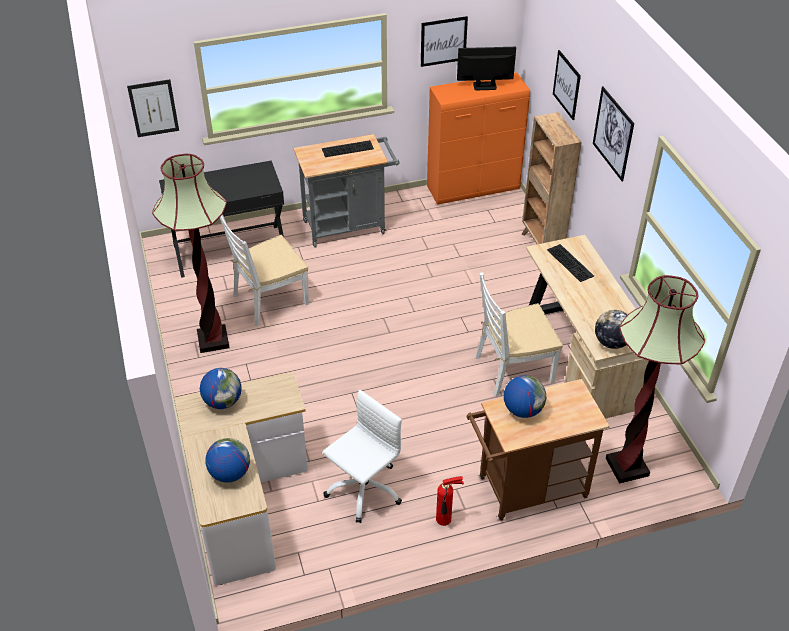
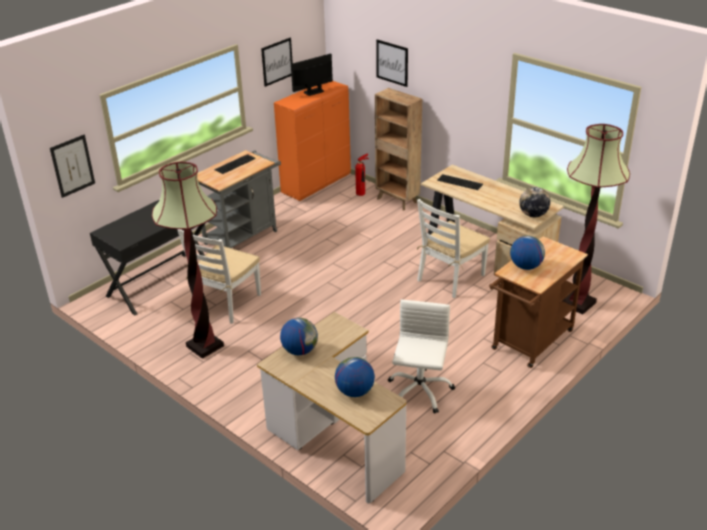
camera: 30 degrees left, 10 degrees down
fire extinguisher [436,476,464,526] -> fire extinguisher moved to [355,154,369,196]
picture [593,86,634,181] -> none

